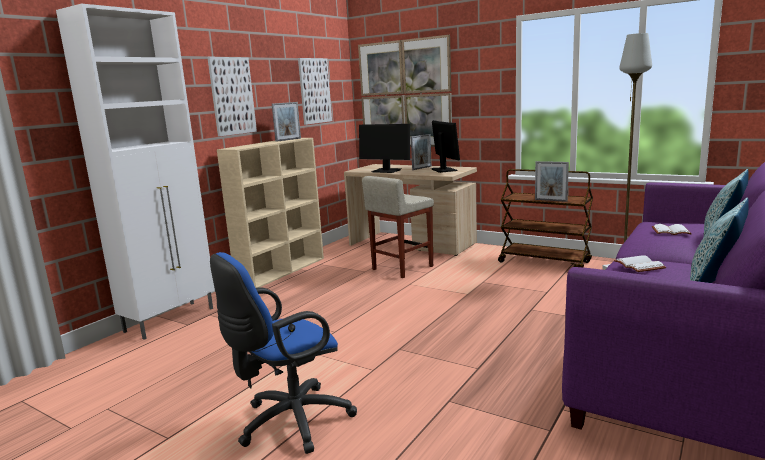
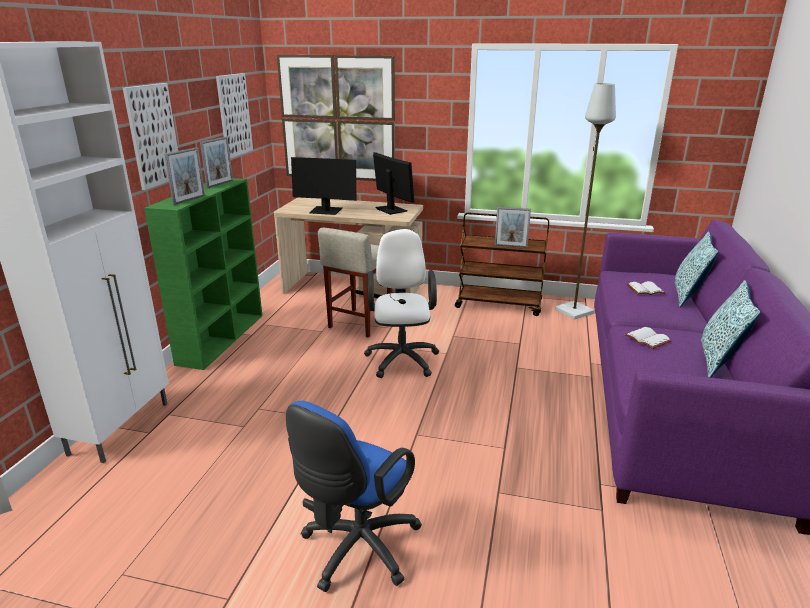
camera: 20 degrees left, 10 degrees up
beige bookcase [217,138,324,288] -> green bookcase [144,178,263,370]
picture frame [411,134,432,170] -> picture frame moved to [164,147,205,205]
none -> white office chair [364,229,439,378]

